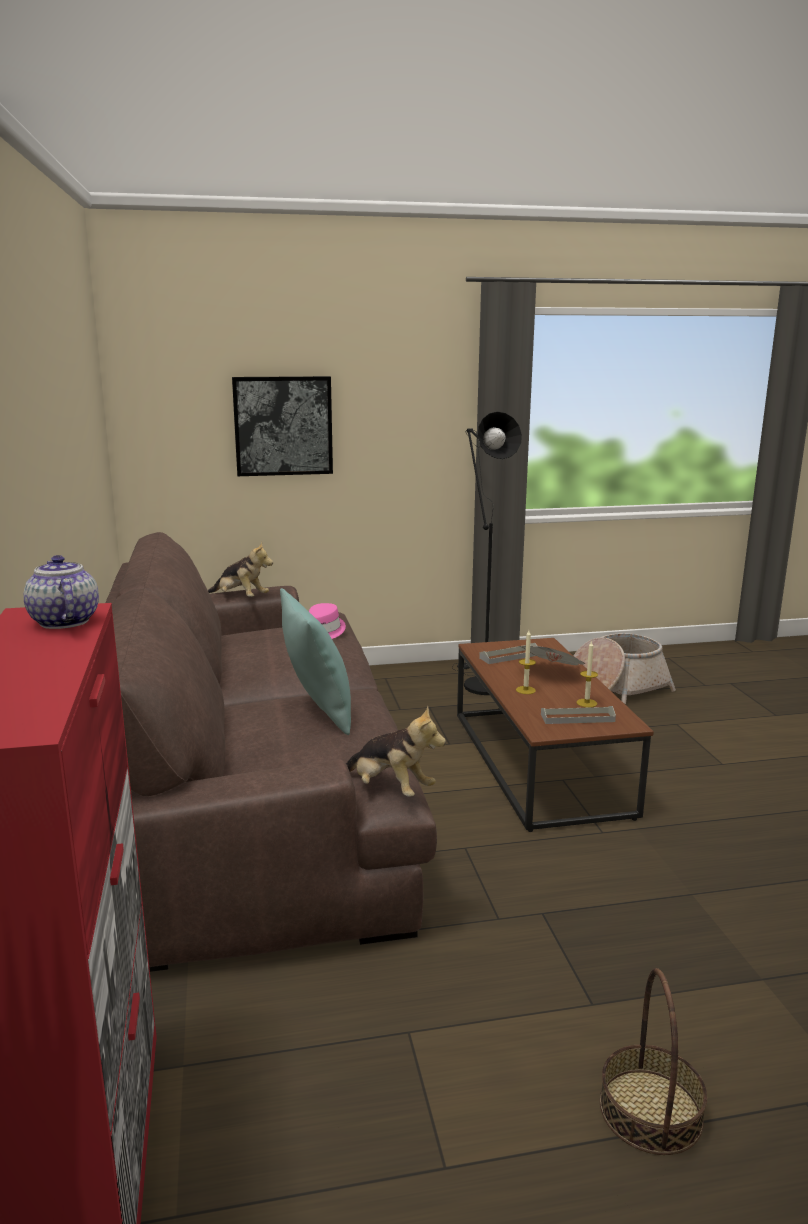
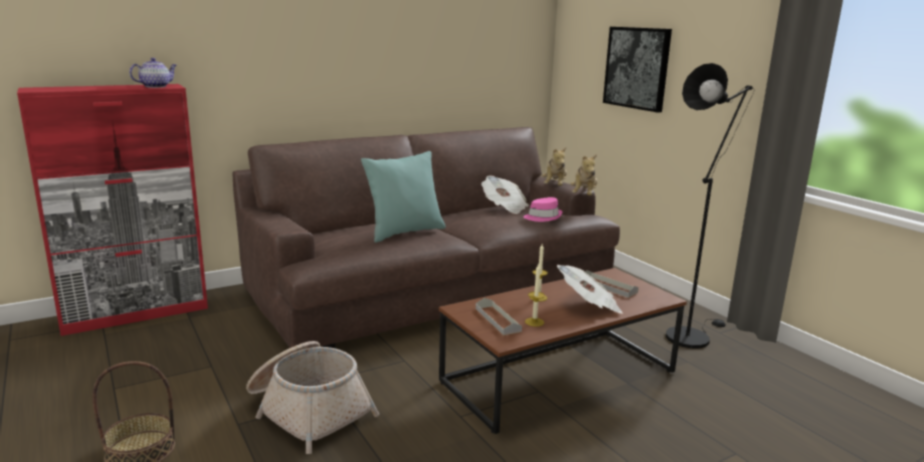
camera: 70 degrees right, 0 degrees up
plush toy [346,706,446,797] -> plush toy moved to [570,154,598,195]
basket [574,633,676,704] -> basket moved to [246,341,379,454]
none -> newspaper [481,176,529,214]

